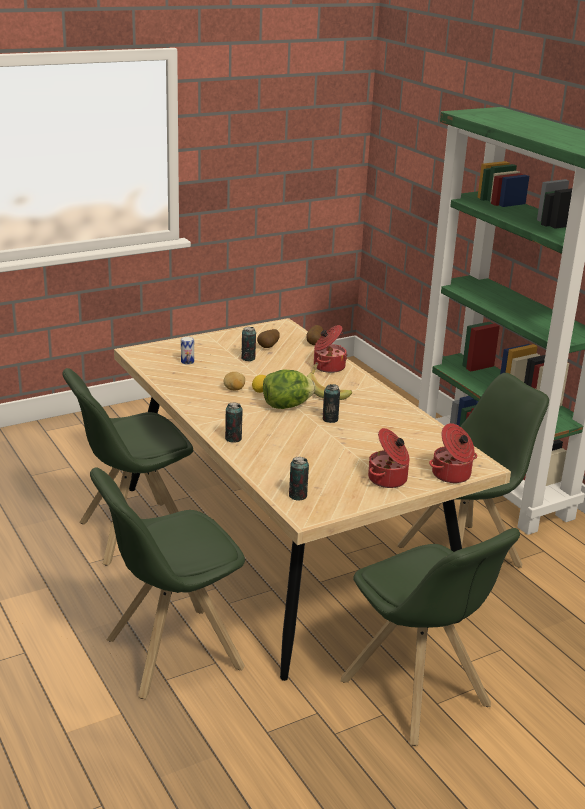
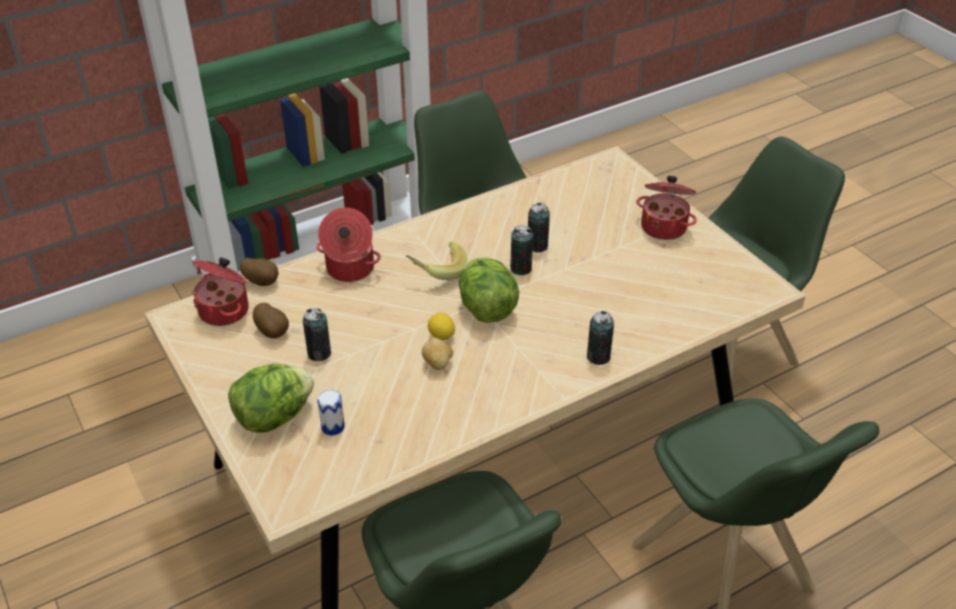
camera: 90 degrees left, 15 degrees up
can [289,457,309,501] -> can moved to [528,203,550,253]
cooking pot [429,423,477,483] -> cooking pot moved to [192,257,249,326]
none -> lettuce [228,364,314,433]

